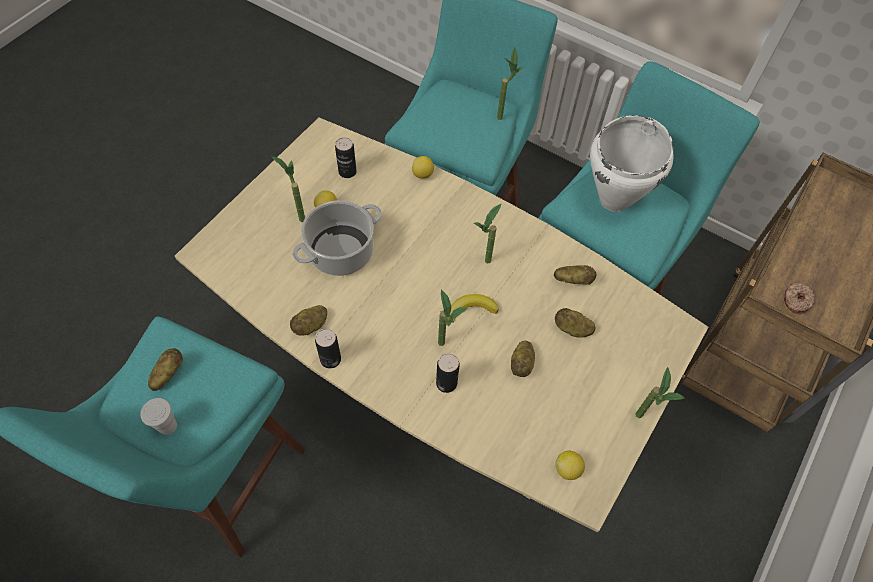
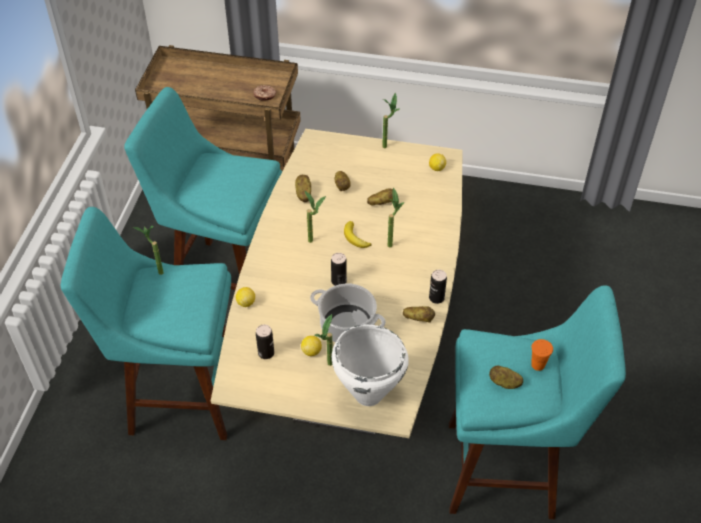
camera: 110 degrees left, 10 degrees down
white cup [140,398,177,435] -> orange cup [531,339,553,371]
can [436,353,460,393] -> can moved to [331,253,347,286]
white cooking pot [590,115,673,212] -> white cooking pot moved to [331,325,409,406]

